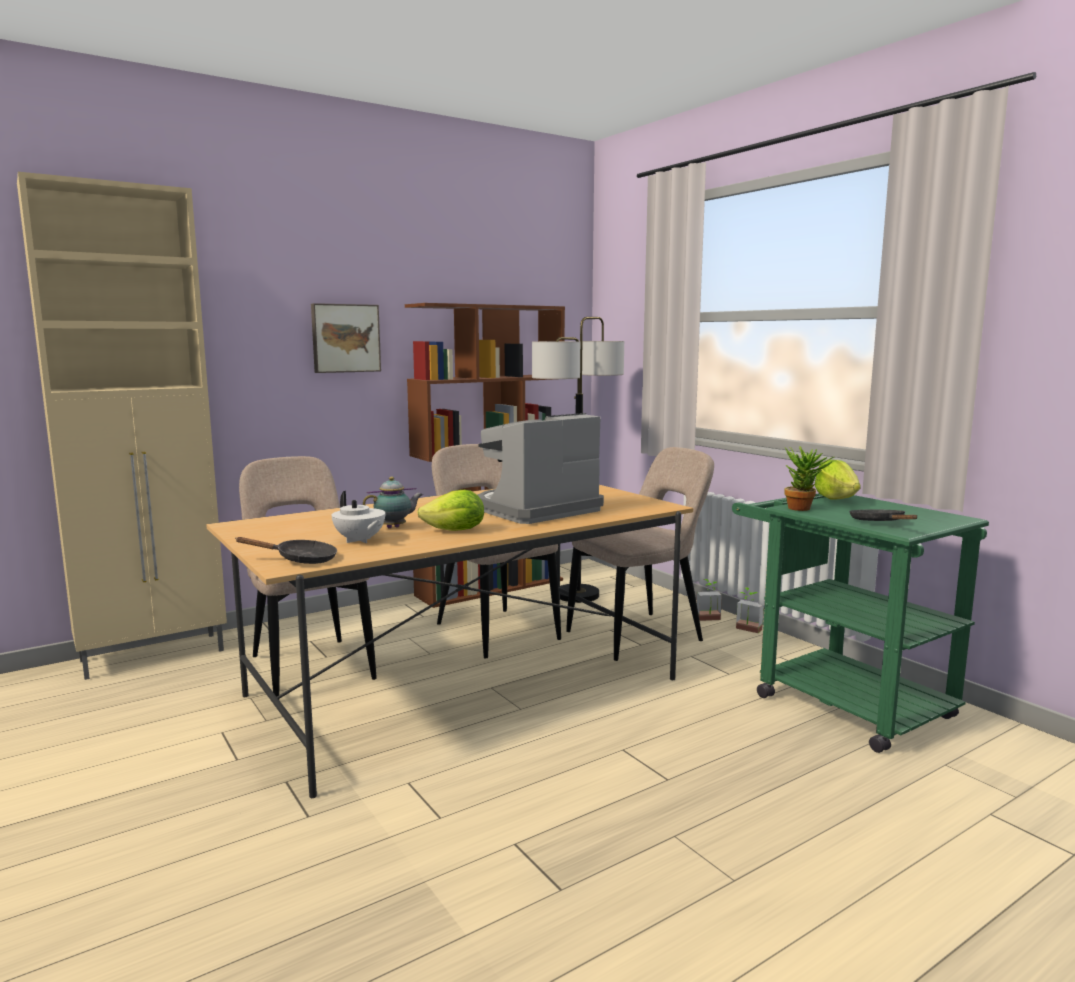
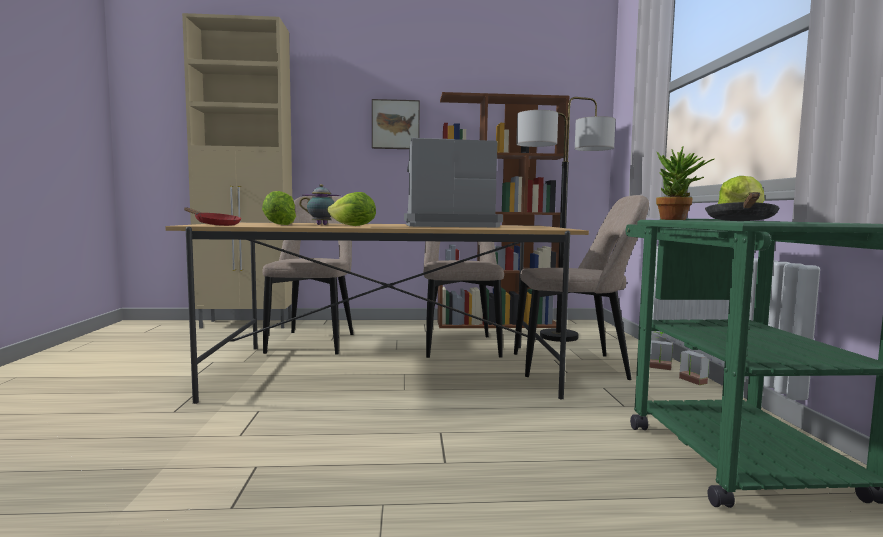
camera: 30 degrees right, 5 degrees down
black frying pan [235,537,337,564] -> red frying pan [184,207,241,226]
white teapot [331,491,385,543] -> lettuce [262,191,296,225]

